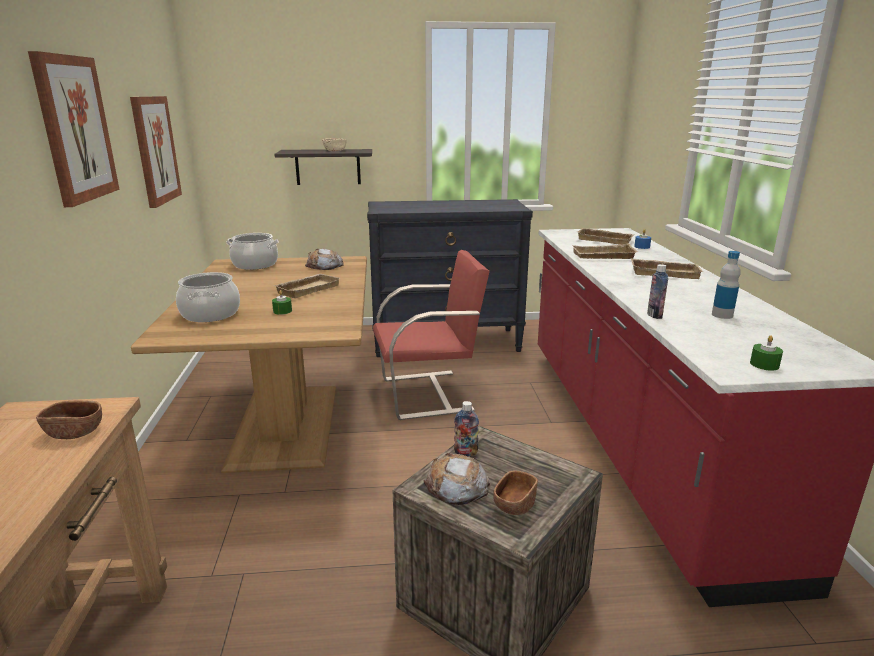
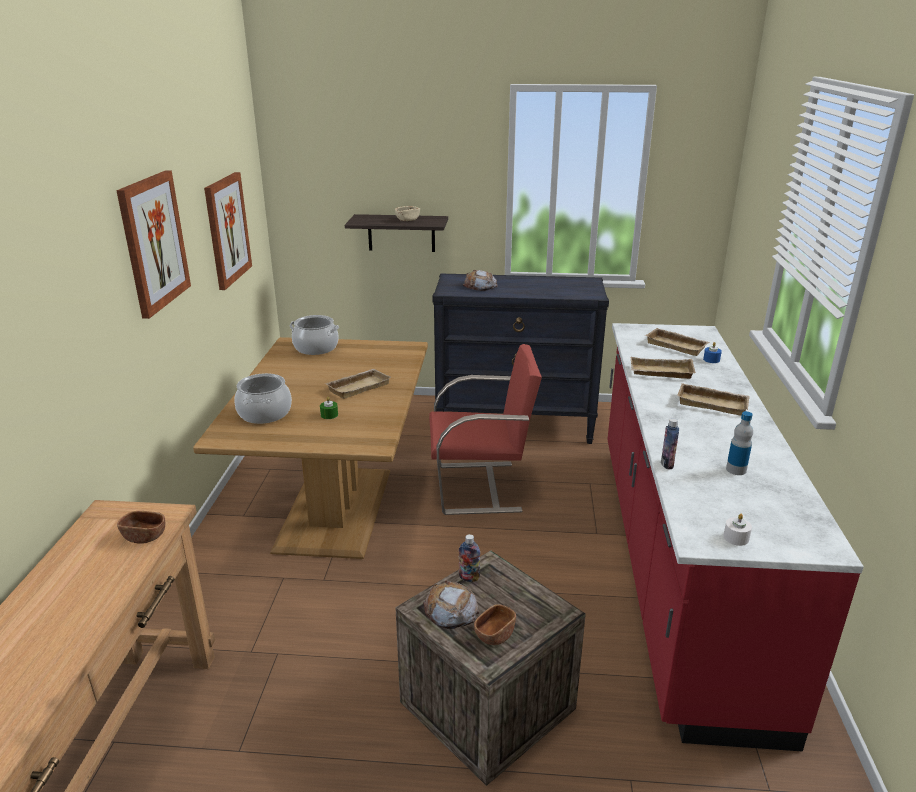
camera: 10 degrees right, 5 degrees up
bread [305,248,344,270] -> bread moved to [463,270,498,291]
green candle [750,335,783,371] -> white candle [723,514,752,546]

